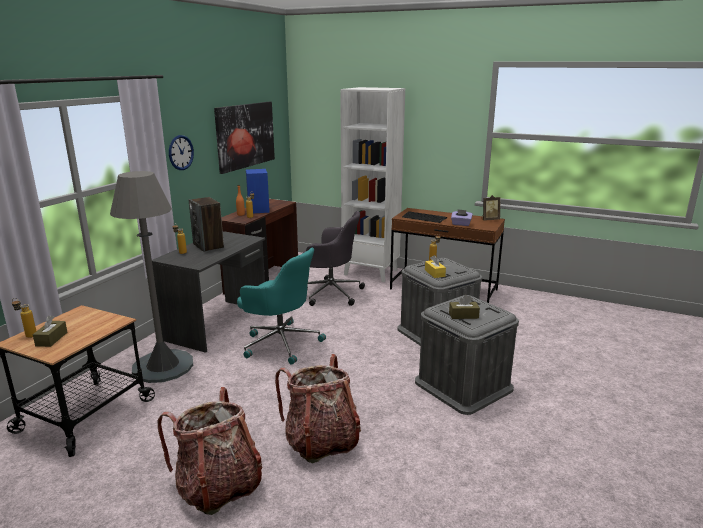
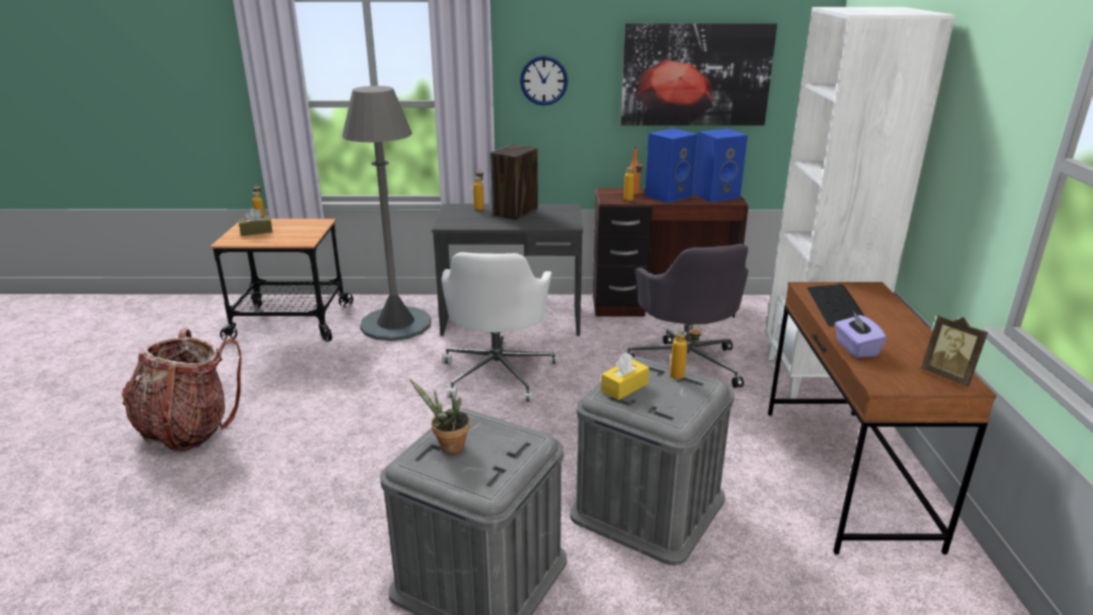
camera: 65 degrees right, 5 degrees up
turquoise office chair [237,248,326,365] -> white office chair [442,252,558,402]
backpack [275,354,361,463] -> none
brown tissue box [449,295,480,319] -> potted plant [410,379,470,454]
none -> blue speaker [693,129,748,202]

